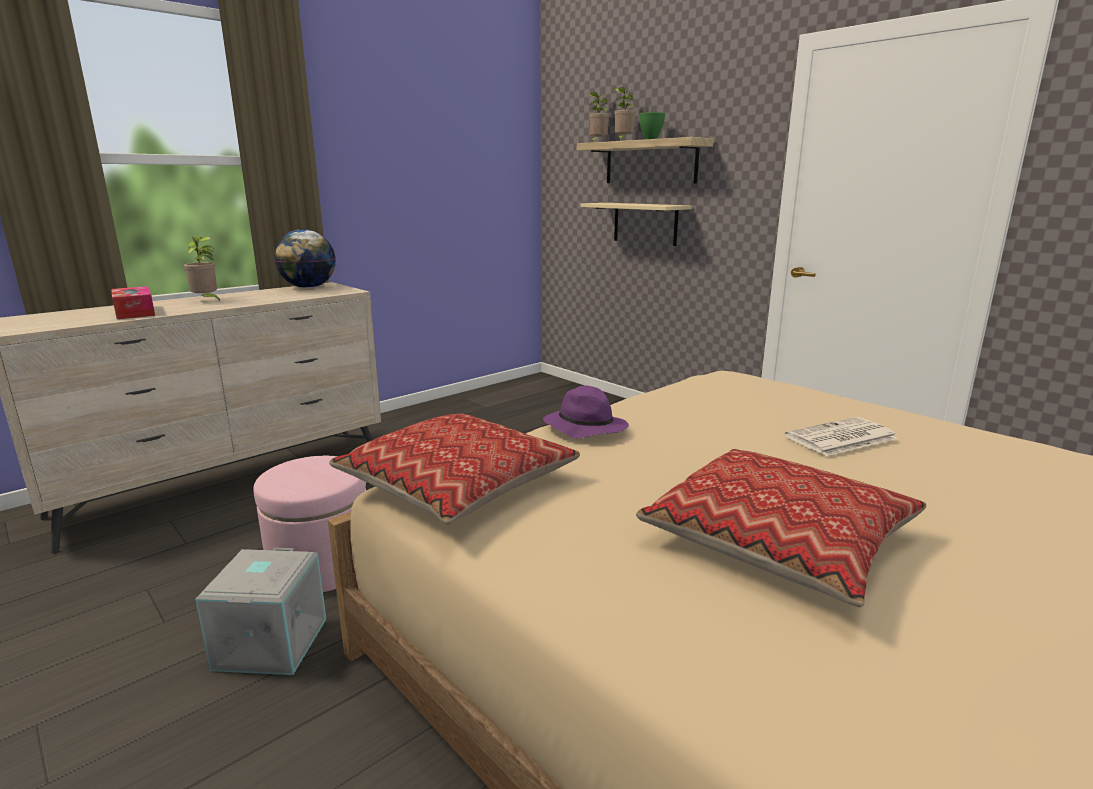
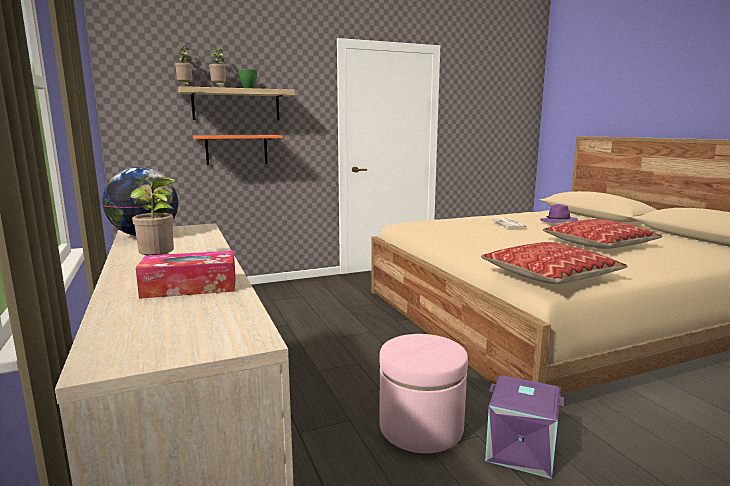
camera: 70 degrees left, 5 degrees down
grey storage box [195,548,326,675] -> purple storage box [485,375,564,479]
purple hat [543,385,629,439] -> purple hat moved to [540,204,578,223]
beige shelf [581,203,691,246] -> orange shelf [193,135,283,165]

